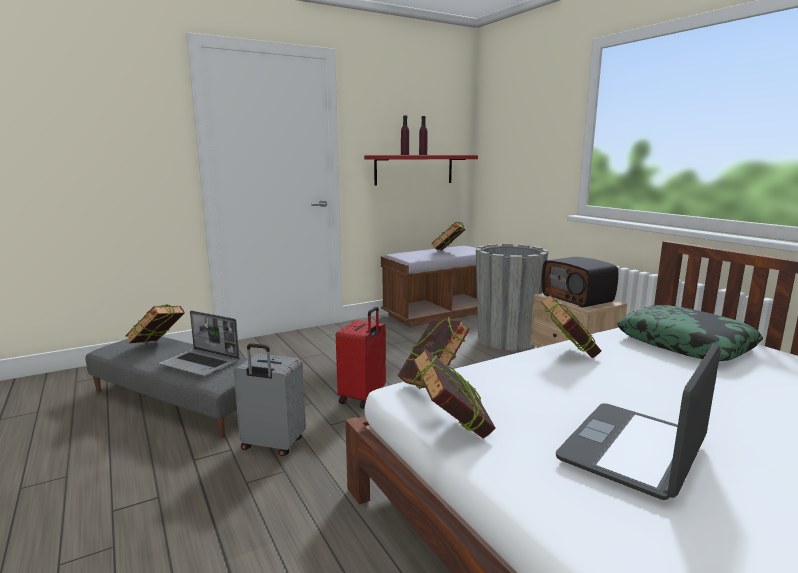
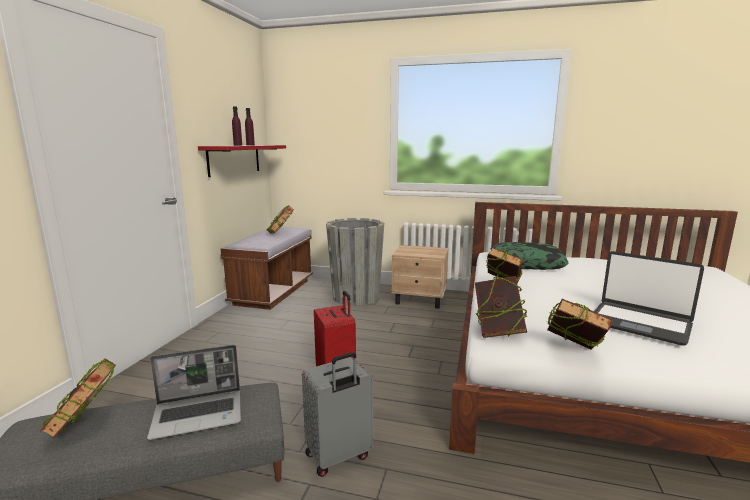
camera: 45 degrees left, 0 degrees up
radio [542,257,618,308] -> none
laptop [556,343,721,500] -> laptop turned 45 degrees counterclockwise [594,251,704,346]

